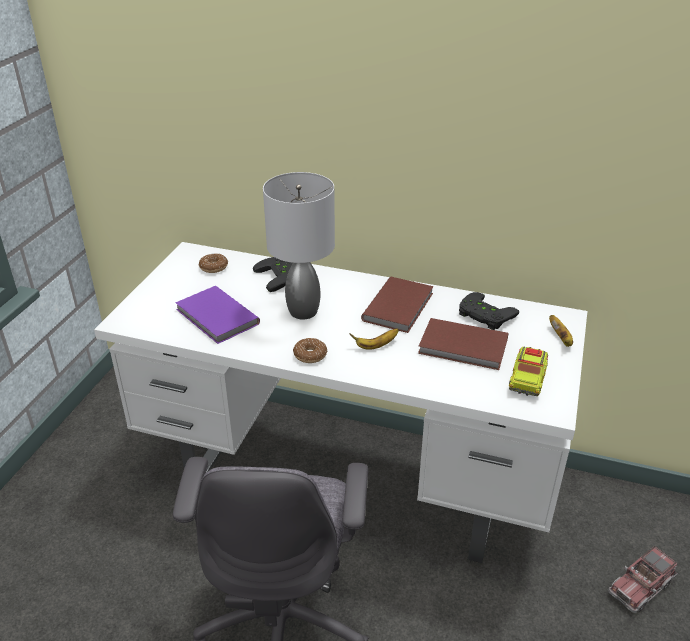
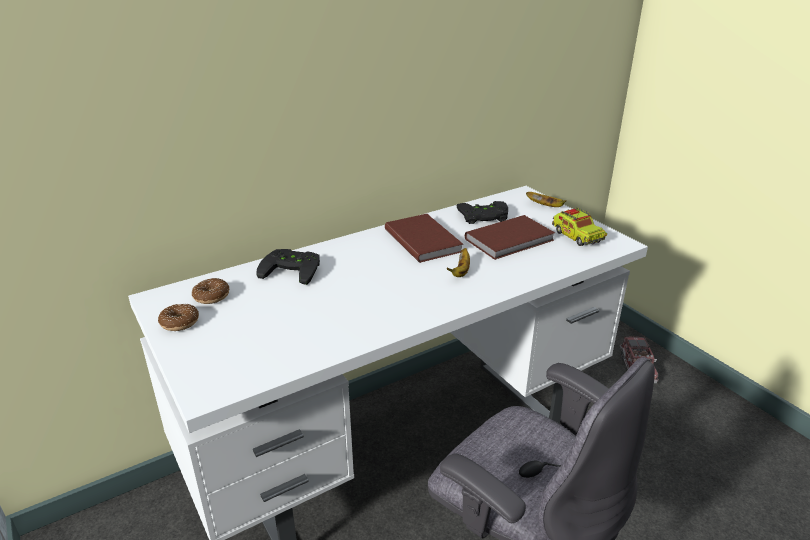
camera: 50 degrees left, 5 degrees down
purple book [175,286,260,344] -> none
grey table lamp [263,172,335,320] -> none
donut [293,338,327,363] -> donut moved to [158,304,199,331]

